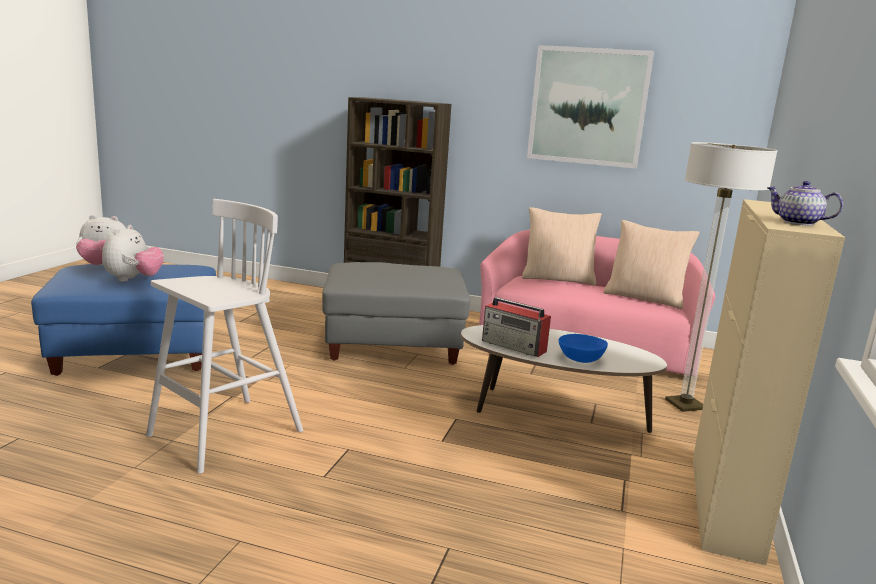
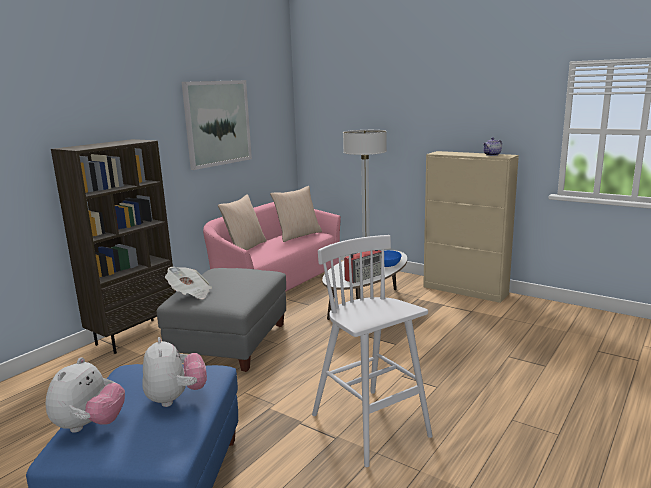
camera: 70 degrees left, 0 degrees up
plush toy [102,225,164,282] -> plush toy turned 45 degrees clockwise [142,337,207,407]
none -> newspaper [165,267,212,299]

